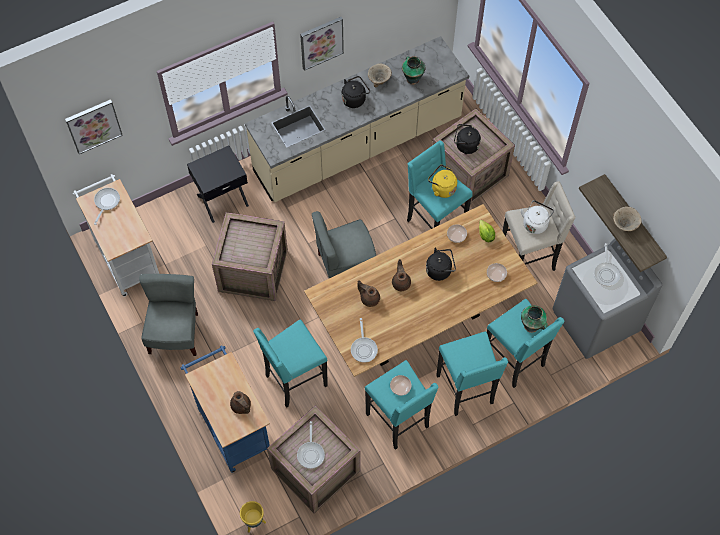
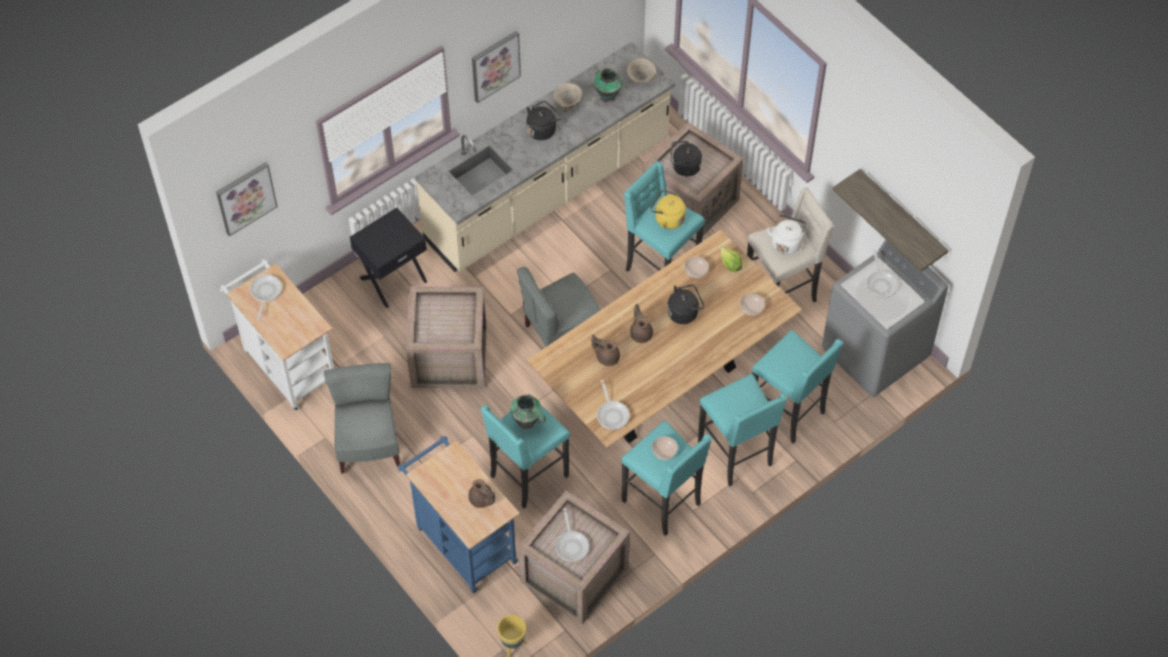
camera: 10 degrees left, 5 degrees down
vase [521,305,549,333] -> vase moved to [510,395,546,430]
beige bowl [613,207,642,231] -> beige bowl moved to [626,58,657,84]

